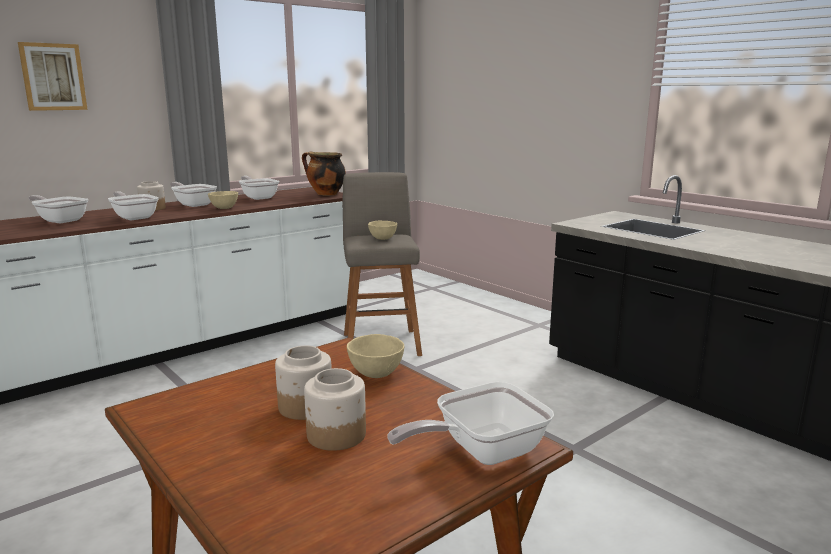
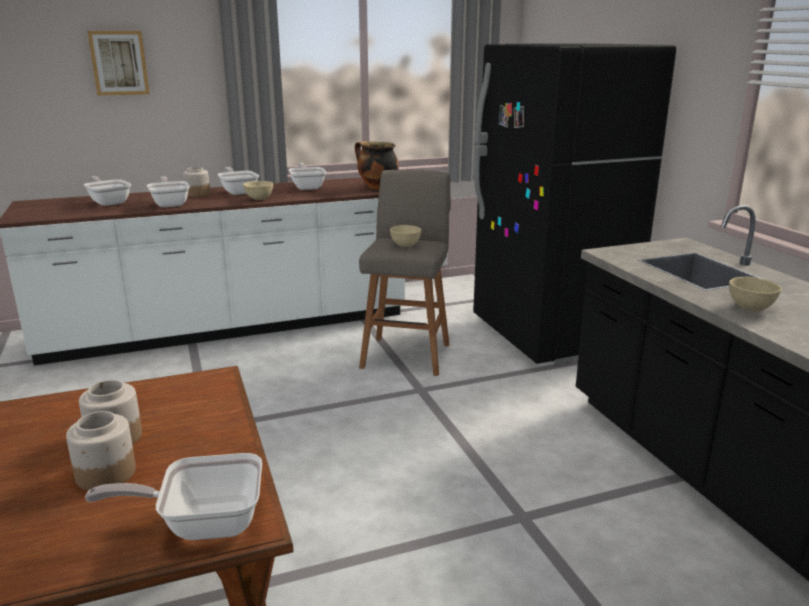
camera: 20 degrees right, 5 degrees up
beige bowl [347,334,404,378] -> beige bowl moved to [729,277,782,311]
none -> black fridge [473,43,676,364]

